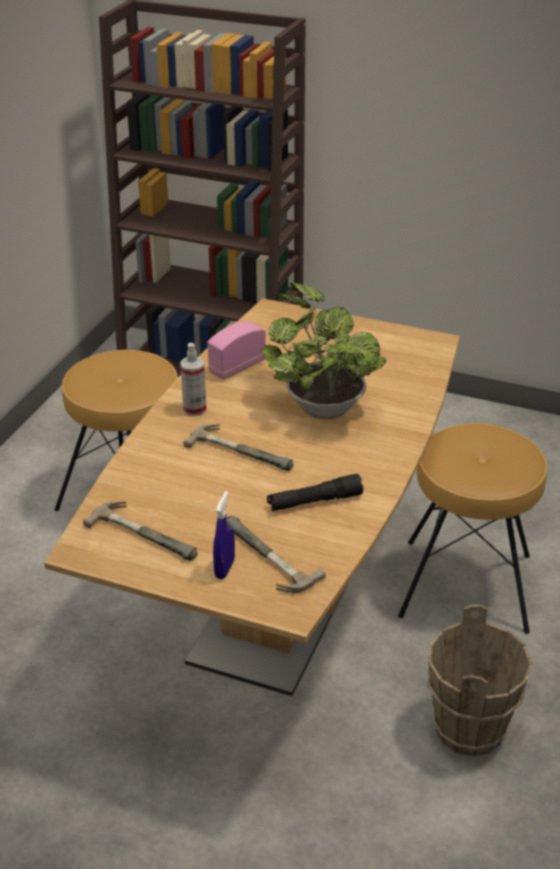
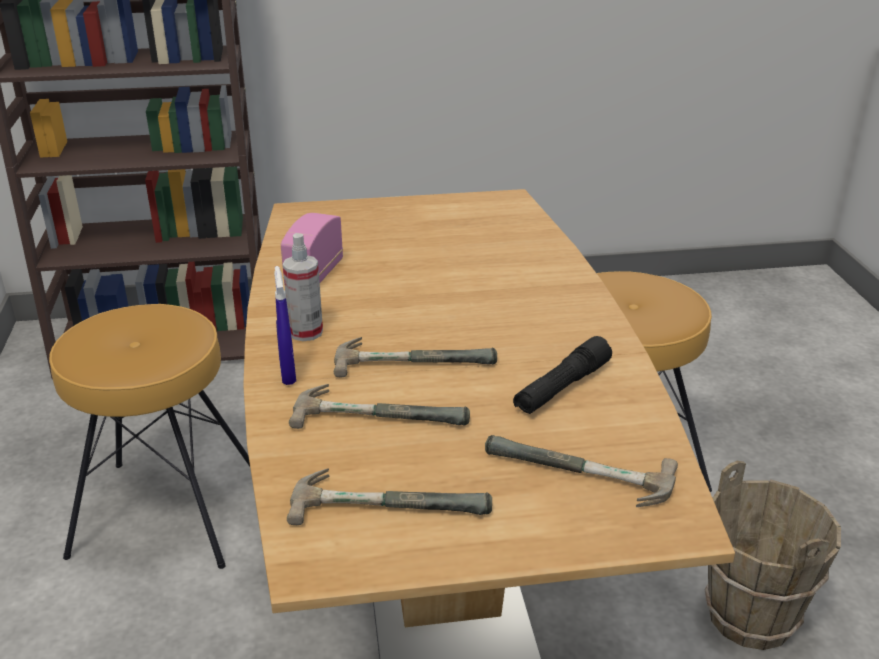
camera: 30 degrees left, 5 degrees down
blue spray bottle [213,491,235,579] -> blue spray bottle moved to [274,266,296,385]
potted plant [261,283,386,420] -> none
none -> hammer [289,384,470,429]

